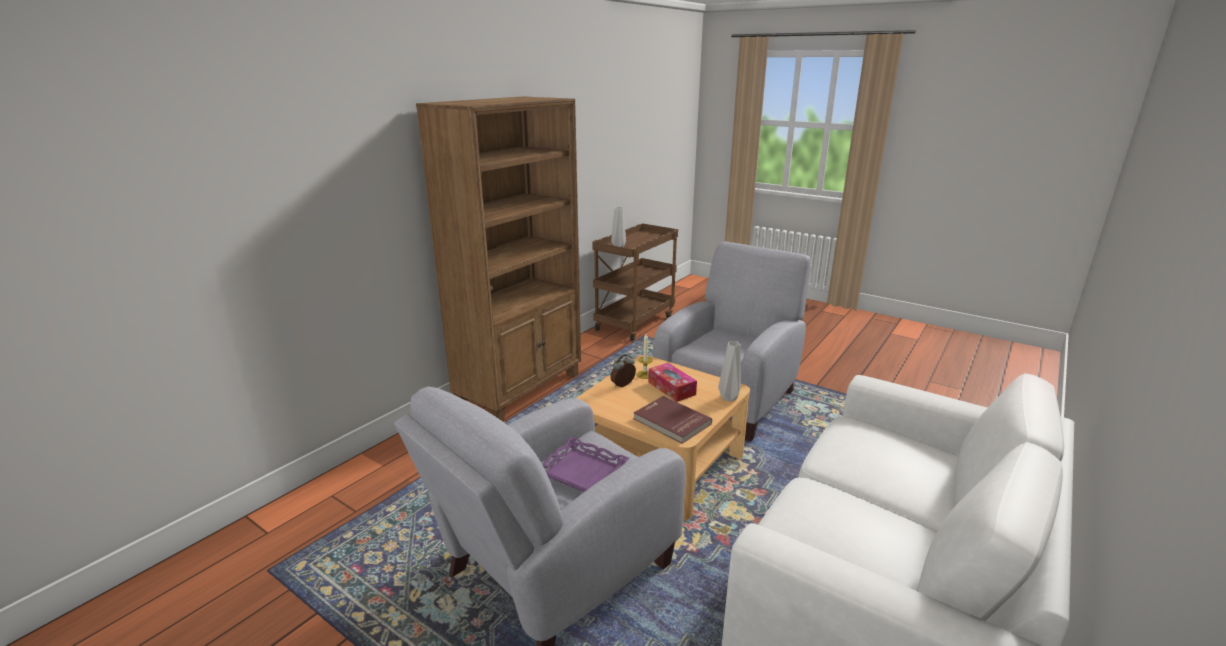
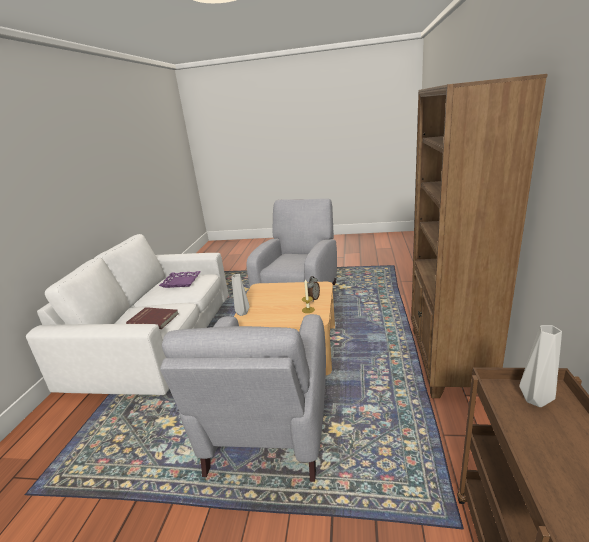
camera: 155 degrees right, 0 degrees up
purple tray [542,437,630,492] -> purple tray moved to [159,271,201,288]
red book [633,396,712,444] -> red book moved to [126,307,179,329]
tissue box [648,363,697,402] -> none

